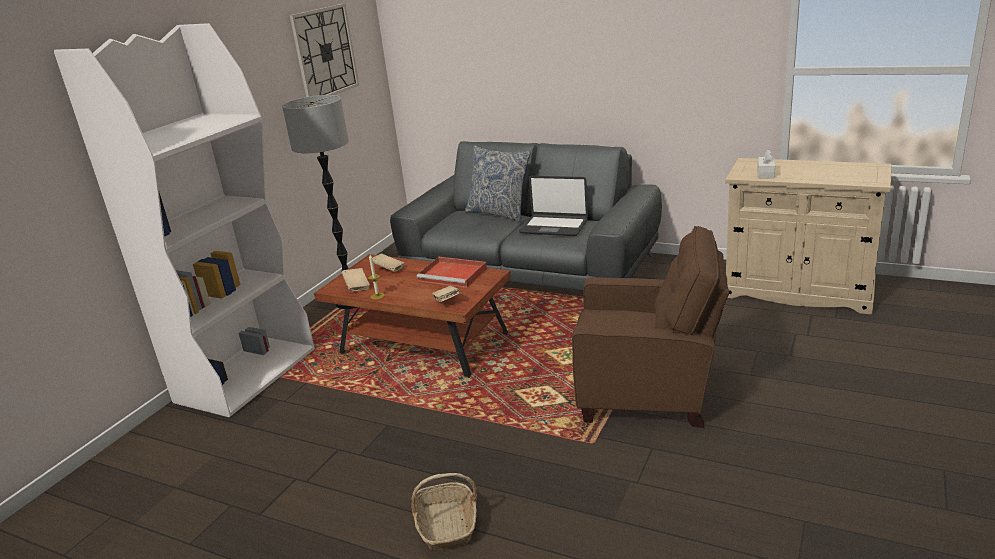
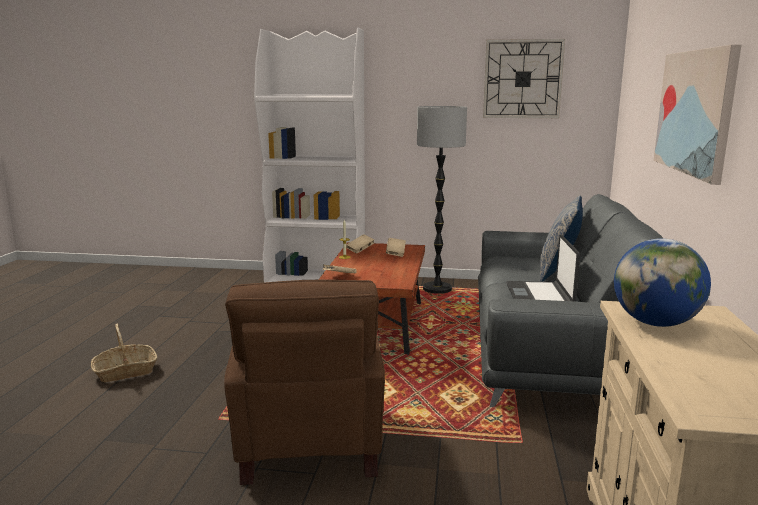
camera: 70 degrees right, 10 degrees down
red tray [417,257,487,288] -> none
white tissue box [757,149,775,178] -> globe [614,238,711,327]
none -> picture [654,44,742,185]

